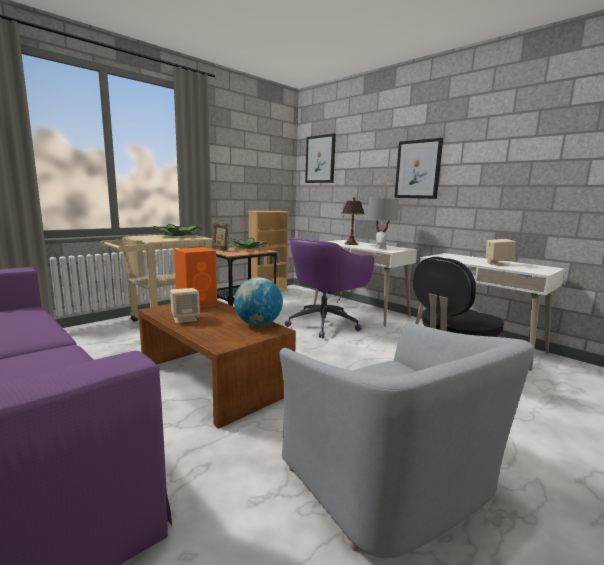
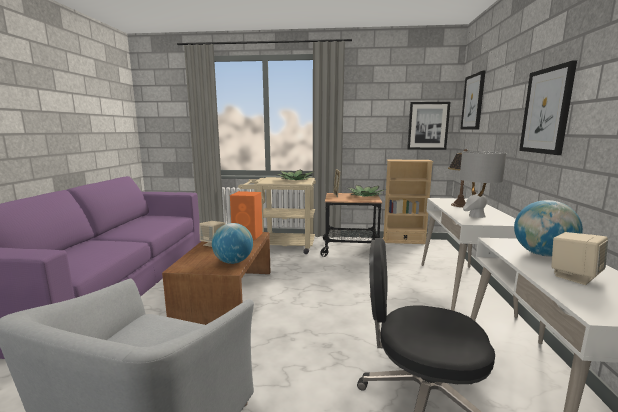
camera: 50 degrees right, 0 degrees up
purple office chair [285,238,374,338] -> none
none -> picture [407,102,451,150]
none -> globe [514,200,583,256]

